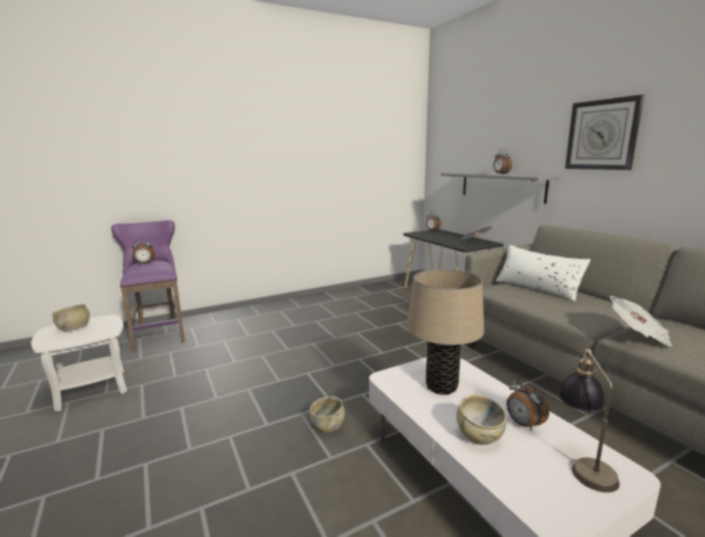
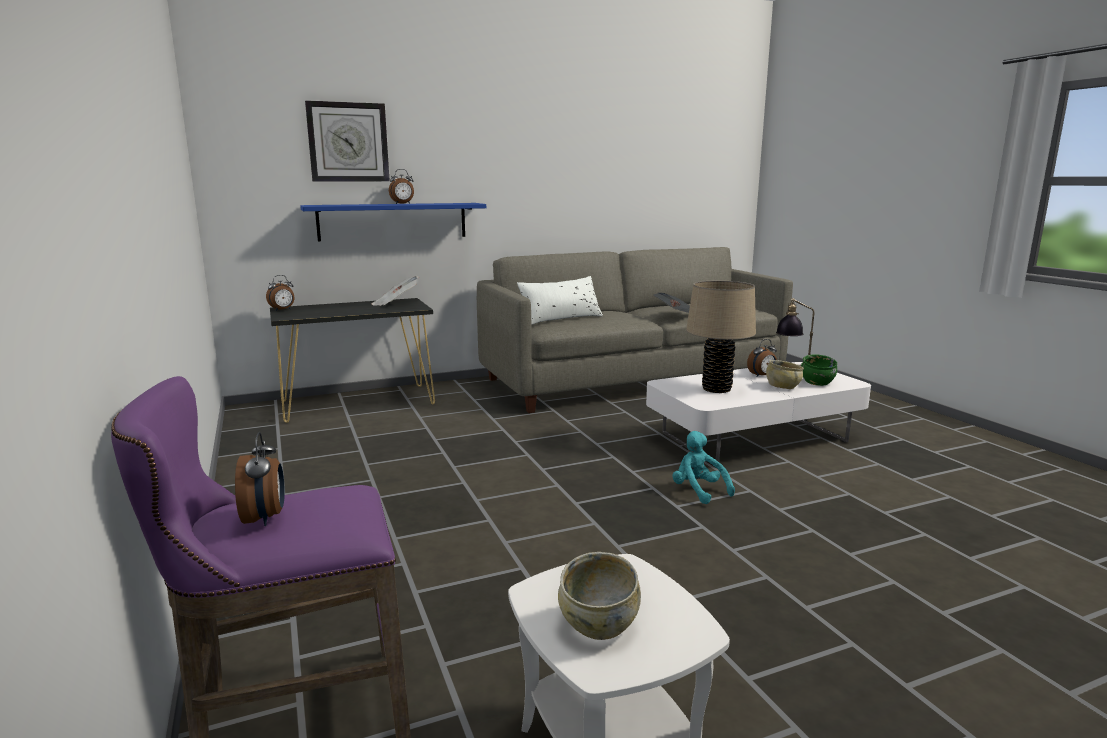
camera: 85 degrees left, 0 degrees up
beige bowl [309,396,345,433] -> turquoise plush toy [672,431,735,504]
grey shelf [441,172,559,204] -> blue shelf [300,203,486,241]
wall clock [565,95,644,170] -> wall clock moved to [305,100,390,182]
none -> green bowl [801,354,837,386]

